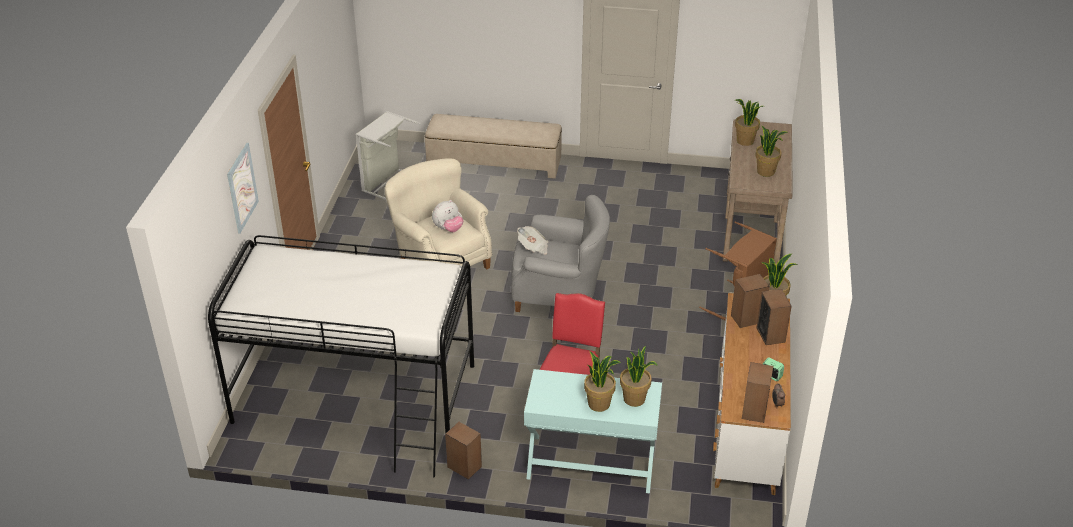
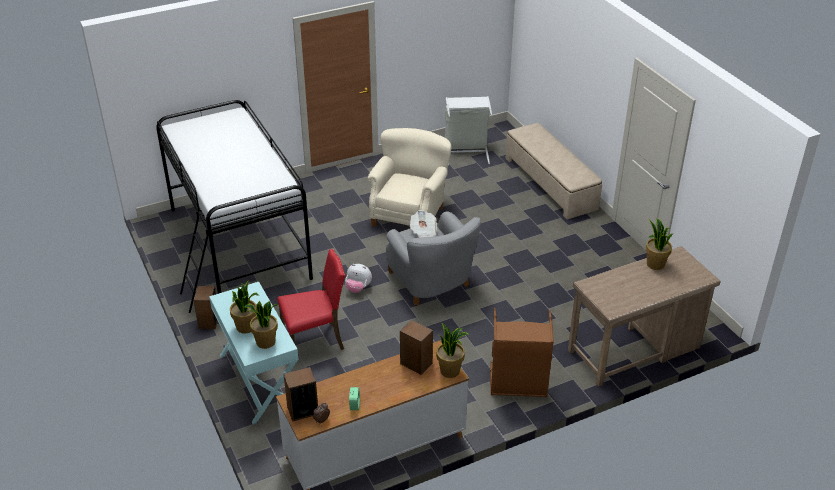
camera: 55 degrees right, 0 degrees up
picture [227,143,259,234] -> none
plush toy [432,200,463,232] -> plush toy moved to [345,264,372,293]
potted plant [755,125,788,177] -> none
speaker [756,289,792,345] -> none

